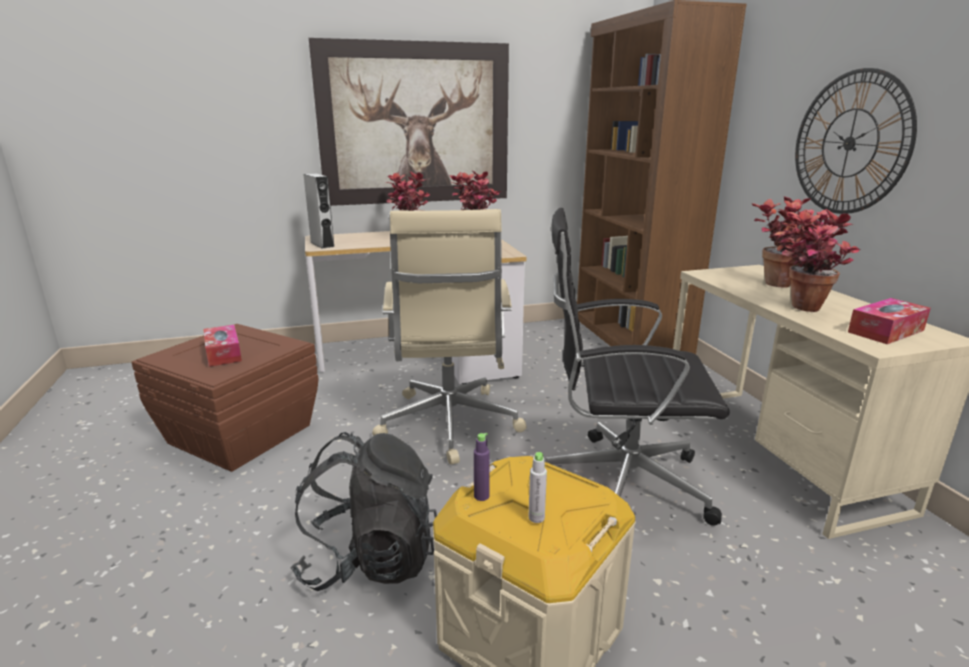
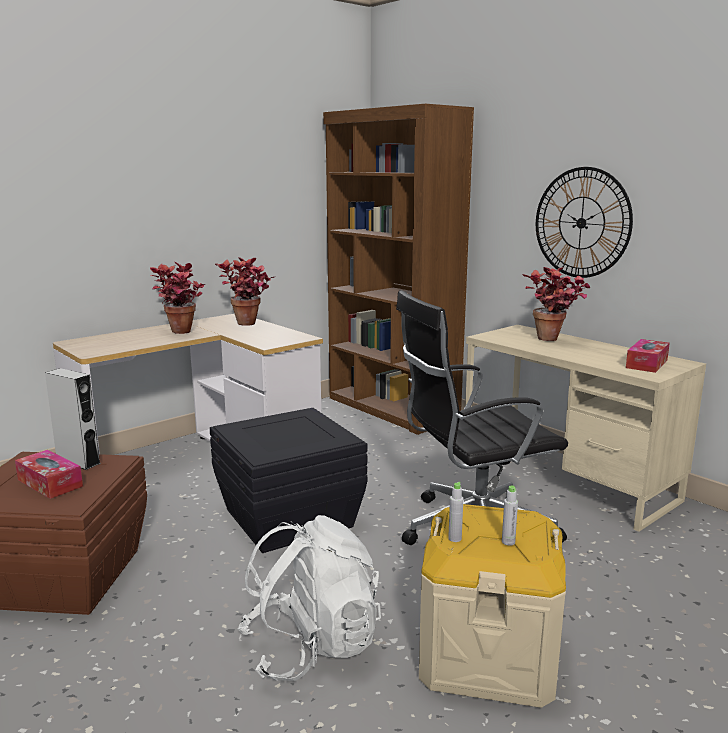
camera: 25 degrees left, 5 degrees down
black backpack [291,432,437,591] -> white backpack [237,515,381,681]
grey speaker [303,173,334,249] -> grey speaker moved to [45,368,101,470]
picture [309,38,509,206] -> none
beige office chair [372,209,527,464] -> black storage box [210,408,367,553]
purple bottle [474,433,490,501] -> grey bottle [448,482,463,542]
potted plant [780,209,861,312] -> none

